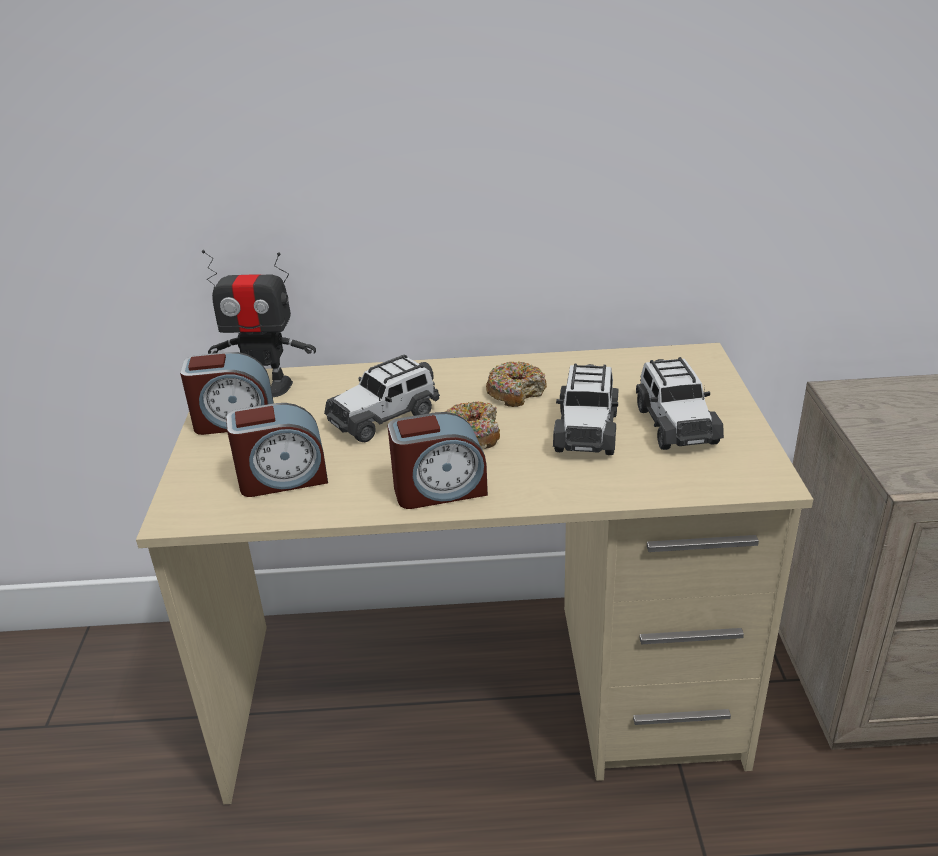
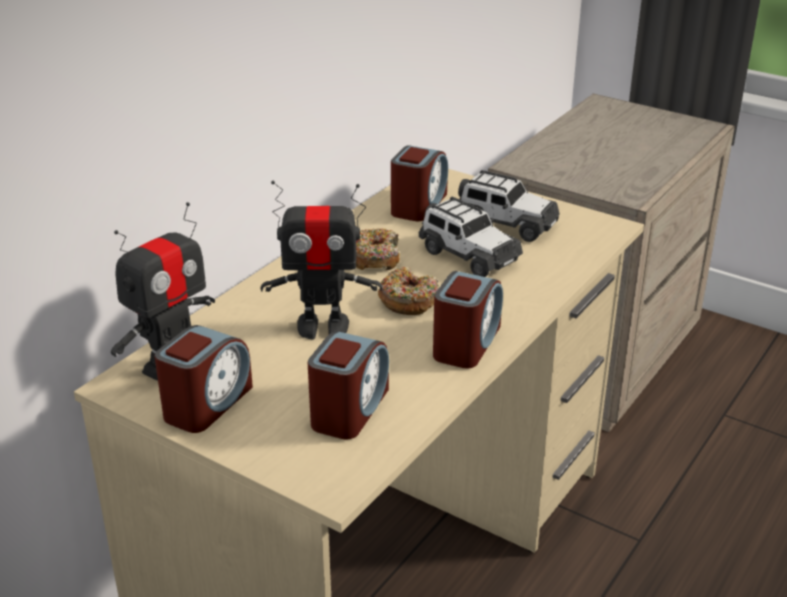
camera: 55 degrees left, 0 degrees up
toy car [324,355,440,442] -> toy robot [260,181,382,340]
none -> alarm clock [391,145,448,221]

